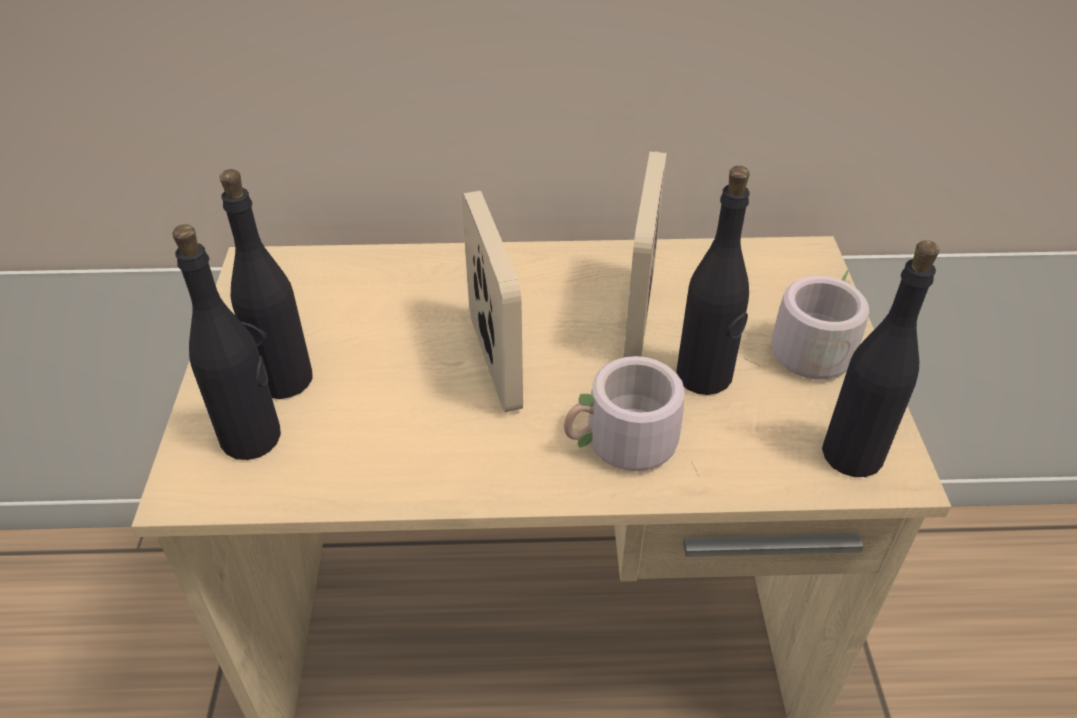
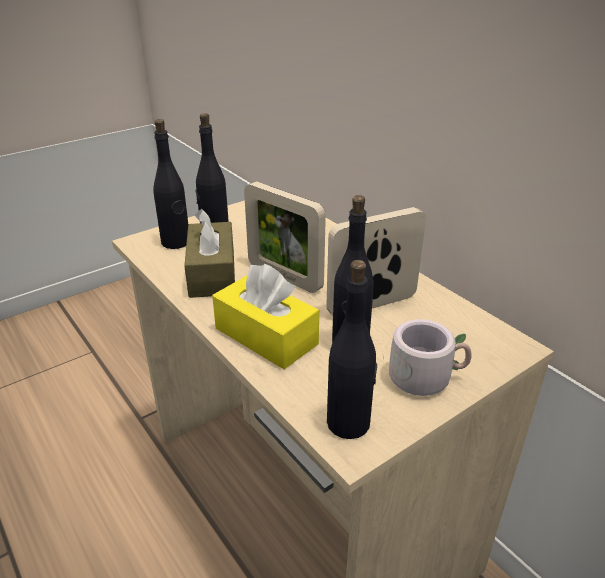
camera: 55 degrees right, 10 degrees down
picture frame [462,191,523,412] -> picture frame turned 90 degrees clockwise [244,181,326,293]
grey mug [564,356,698,474] -> yellow tissue box [212,264,319,369]
none -> brown tissue box [184,209,235,298]

